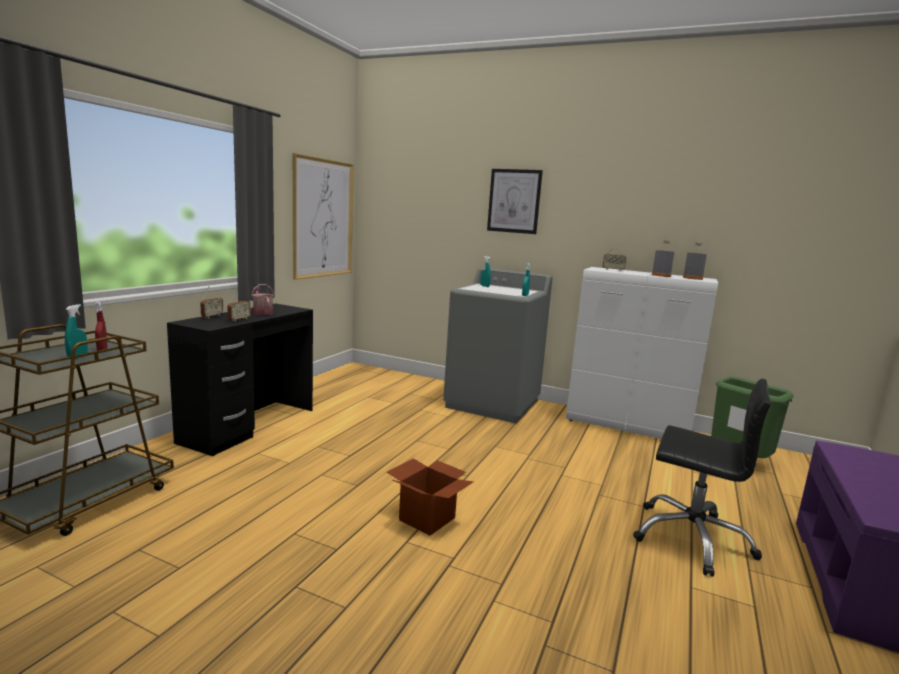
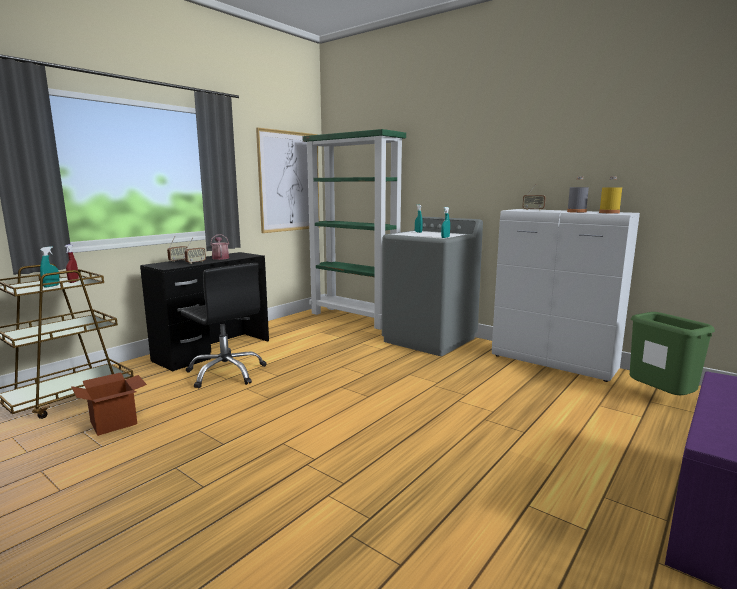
camera: 15 degrees right, 0 degrees up
cardboard box [387,458,473,536] -> cardboard box moved to [71,372,147,436]
picture [487,169,543,234] -> none
black office chair [633,379,771,576] -> black office chair moved to [181,263,267,388]
grey bottle [683,243,707,280] -> yellow bottle [599,176,622,214]
none -> green bookcase [303,129,406,330]

